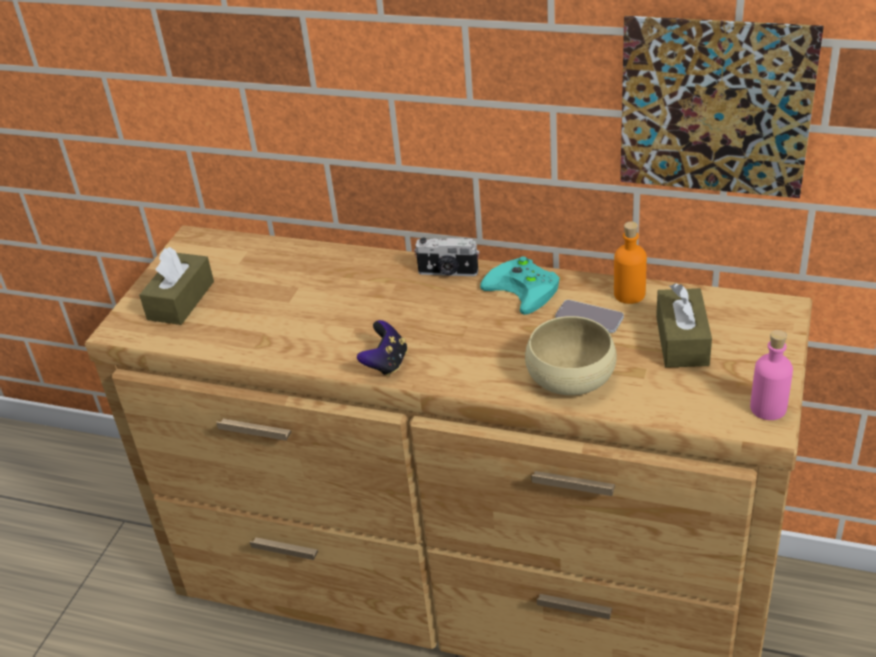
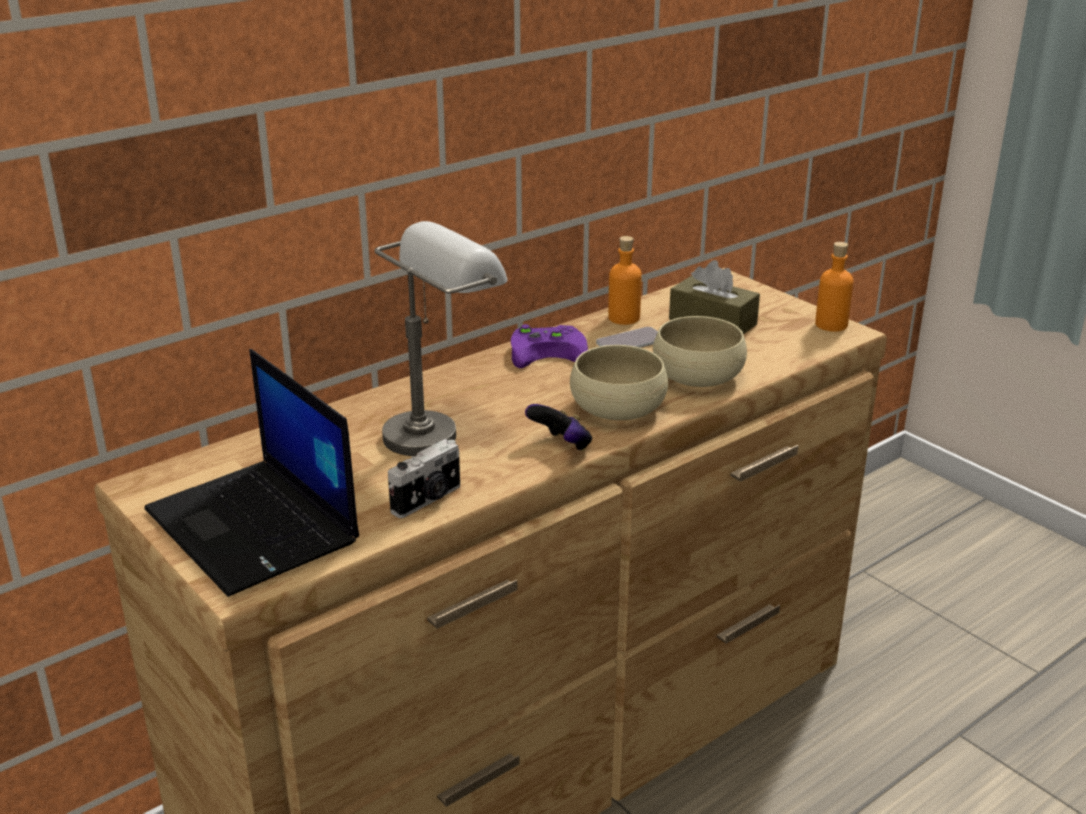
camera: 60 degrees left, 10 degrees down
brown tissue box [139,247,214,325] -> laptop [144,349,359,597]
camera [414,238,479,276] -> camera moved to [388,439,460,518]
turquoise game controller [480,256,560,315] -> purple game controller [511,324,588,368]
picture [620,16,824,198] -> none
pink bottle [750,330,793,420] -> orange bottle [815,242,853,331]
none -> grey table lamp [374,221,508,456]
none -> beige bowl [570,345,668,420]

